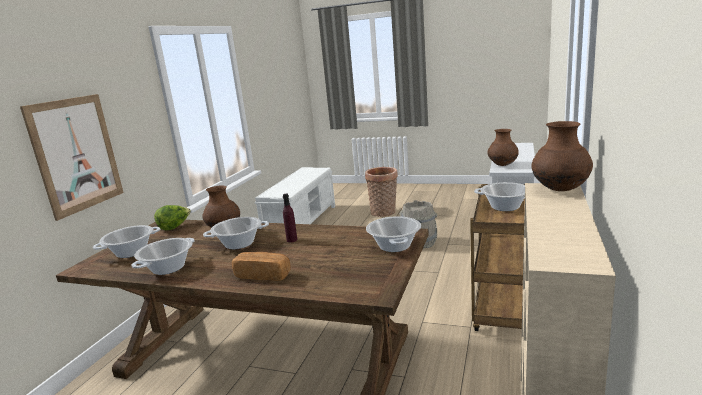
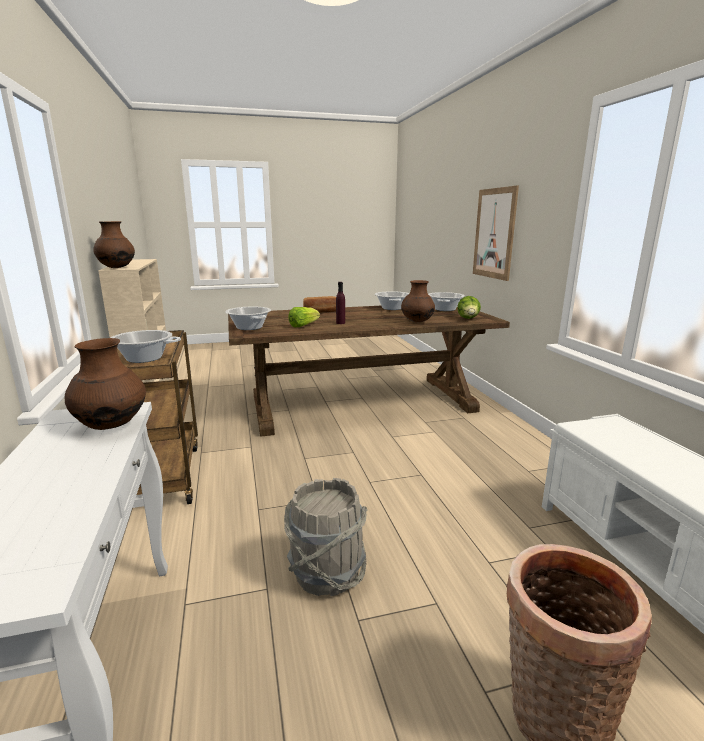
camera: 145 degrees right, 0 degrees up
cooking pot [203,217,269,249] -> none
none -> lettuce [288,307,320,327]

